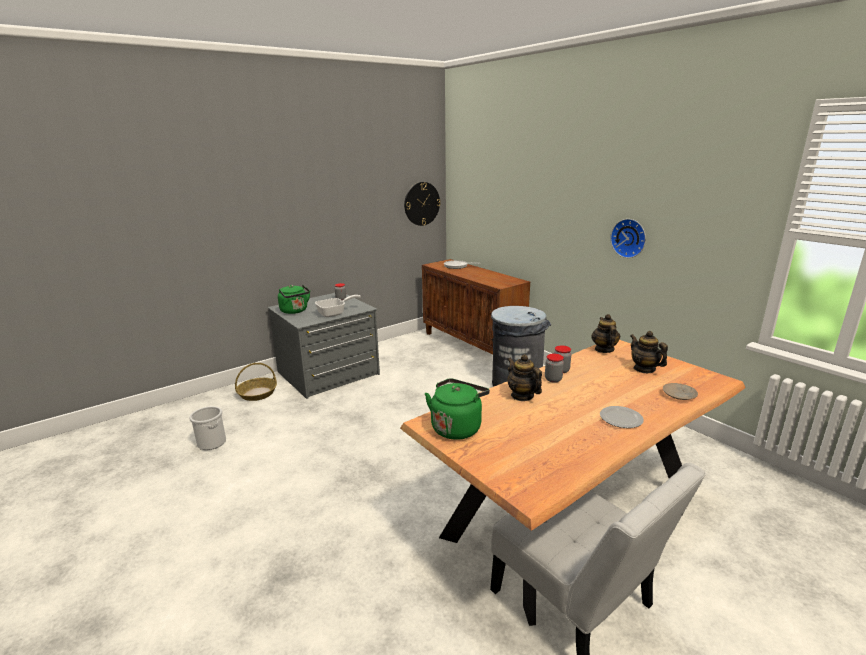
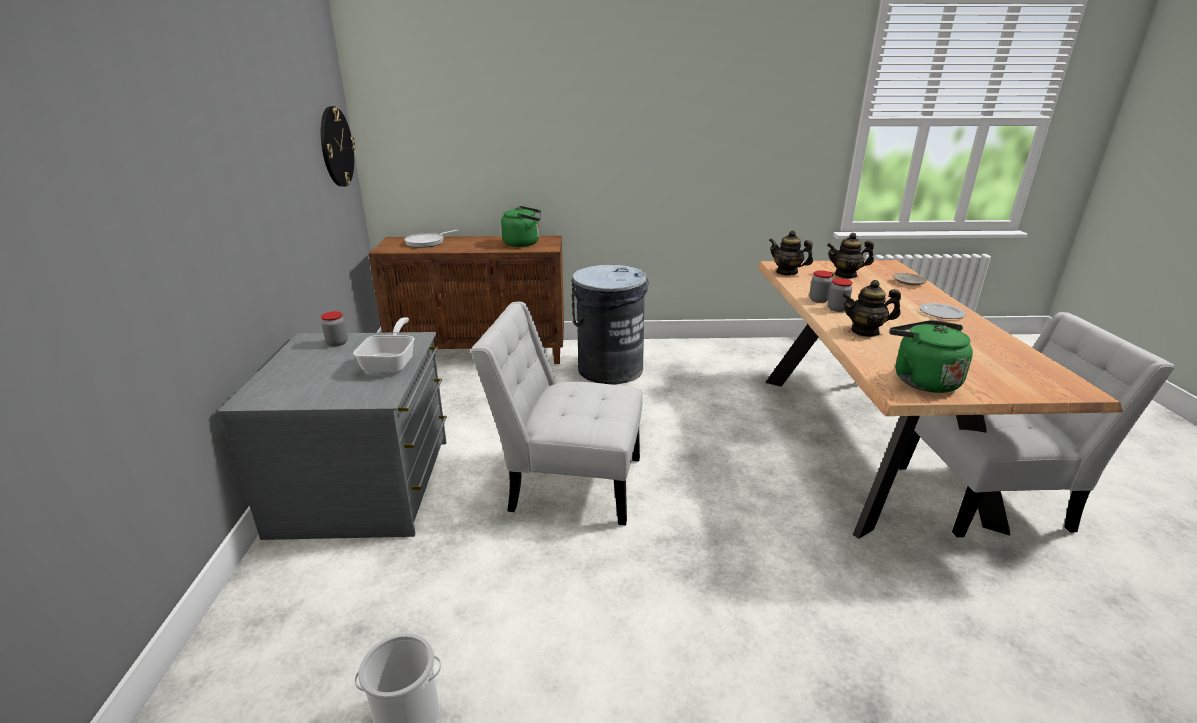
camera: 55 degrees left, 5 degrees up
basket [235,363,277,401] -> none
green kettle [278,285,310,314] -> green kettle moved to [501,206,541,247]
wall clock [610,219,646,258] -> none
none -> white chair [470,302,643,526]

